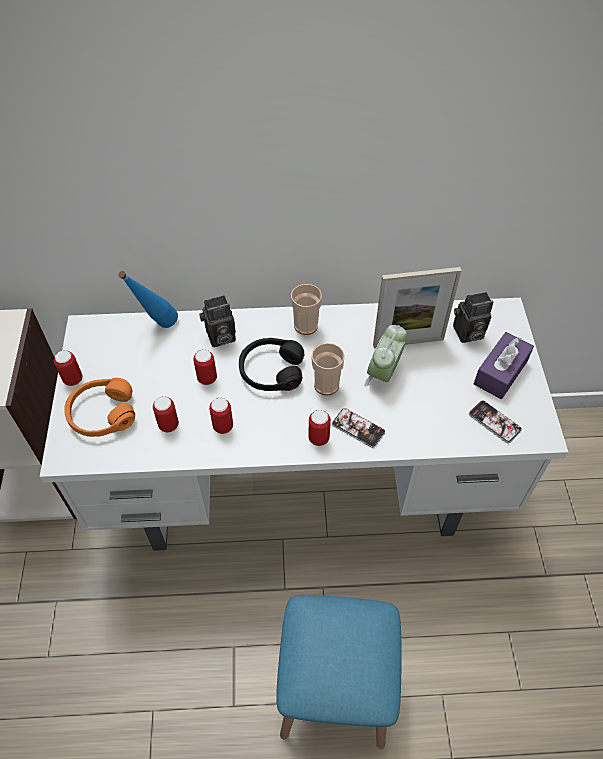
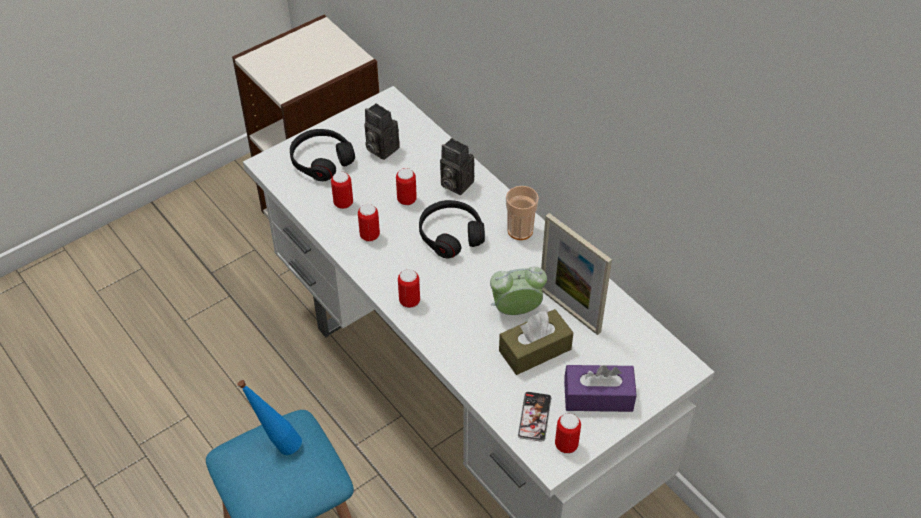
camera: 55 degrees right, 5 degrees down
can [54,350,82,386] -> can moved to [555,413,581,454]
orange headphones [64,378,135,437] -> black headphones [290,129,355,181]
blue bottle [118,271,178,328] -> blue bottle moved to [237,380,302,455]
cup [311,343,345,395] -> none
phone [332,408,385,448] -> none
camera [453,292,494,343] -> camera moved to [364,103,400,160]
none -> brown tissue box [499,309,573,375]

